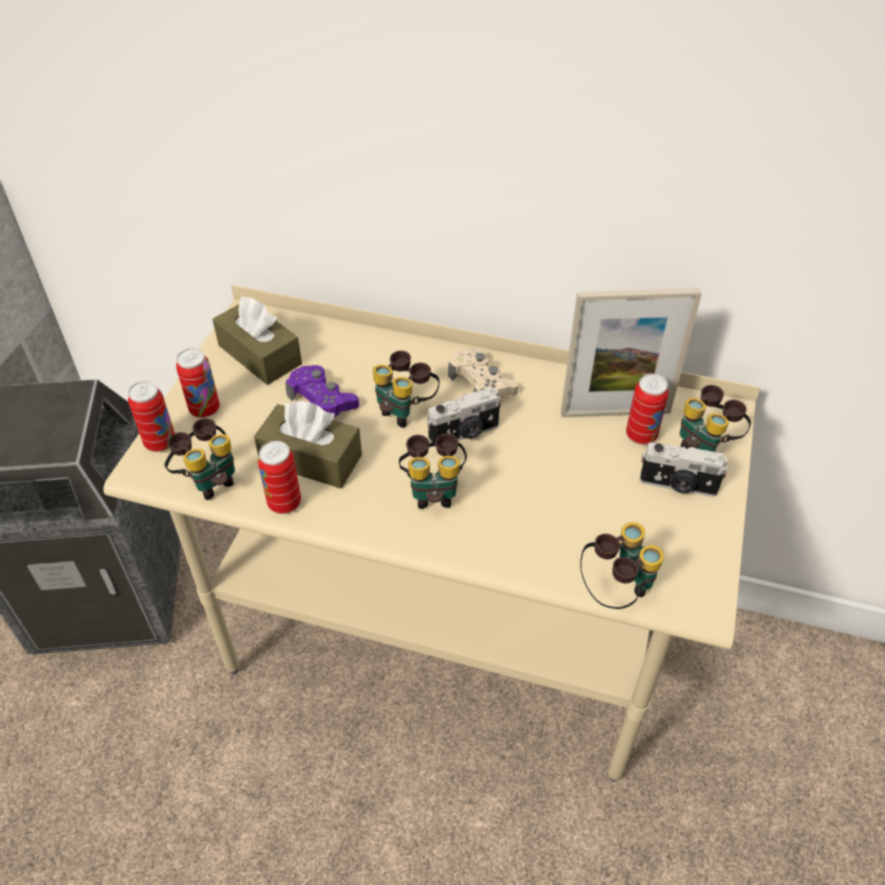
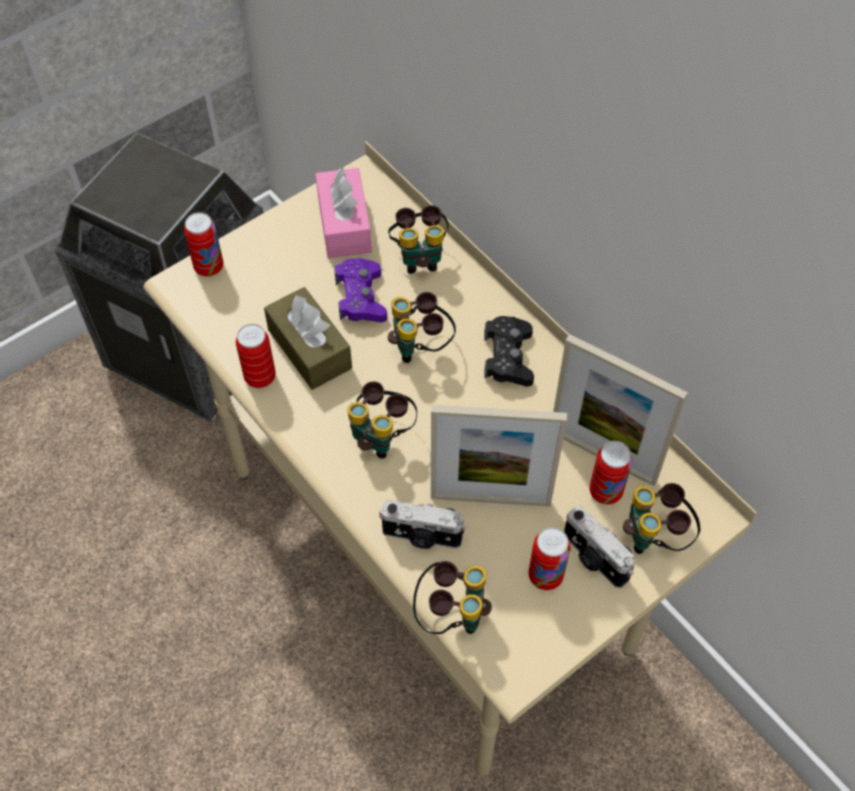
camera: 35 degrees right, 10 degrees up
binoculars [164,418,235,500] -> binoculars moved to [388,205,449,274]
can [176,348,220,418] -> can moved to [528,527,570,590]
brown tissue box [212,297,302,385] -> pink tissue box [316,168,372,258]
camera [427,387,502,448] -> camera moved to [379,500,466,549]
beige game controller [448,348,518,397] -> black game controller [484,316,534,386]
none -> picture frame [431,405,567,506]

